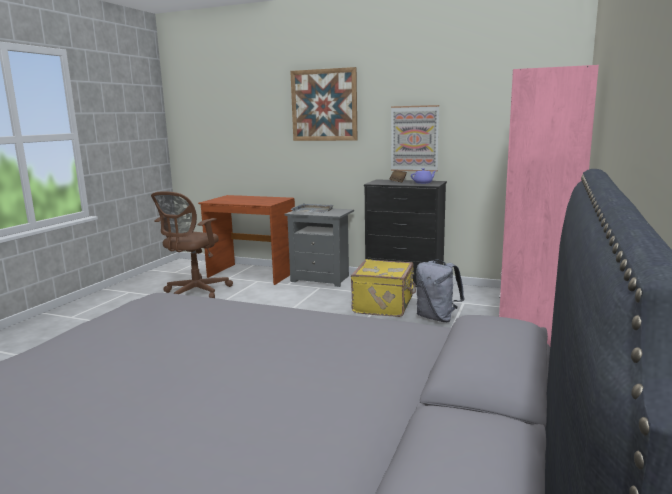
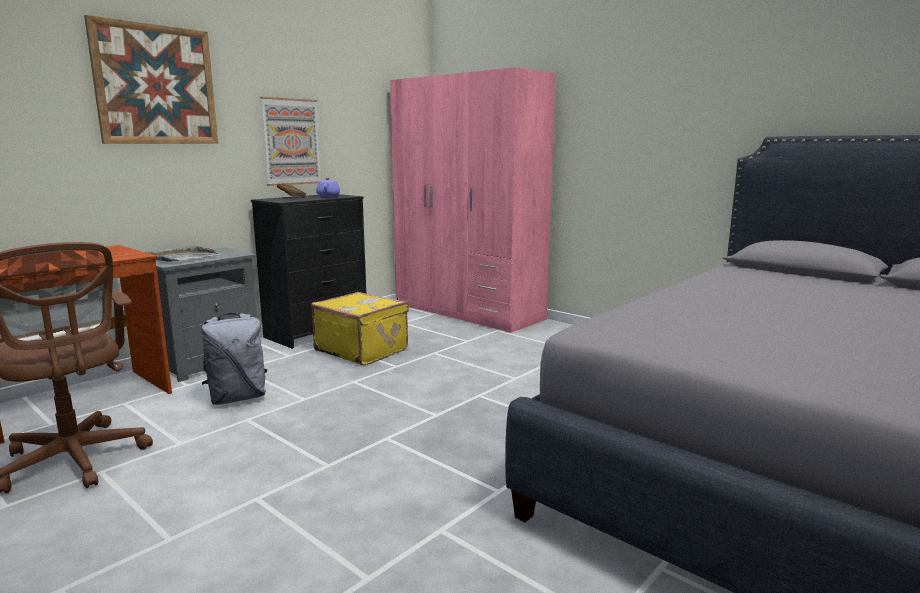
camera: 70 degrees left, 0 degrees up
grey backpack [416,260,464,322] -> grey backpack moved to [201,313,267,405]

